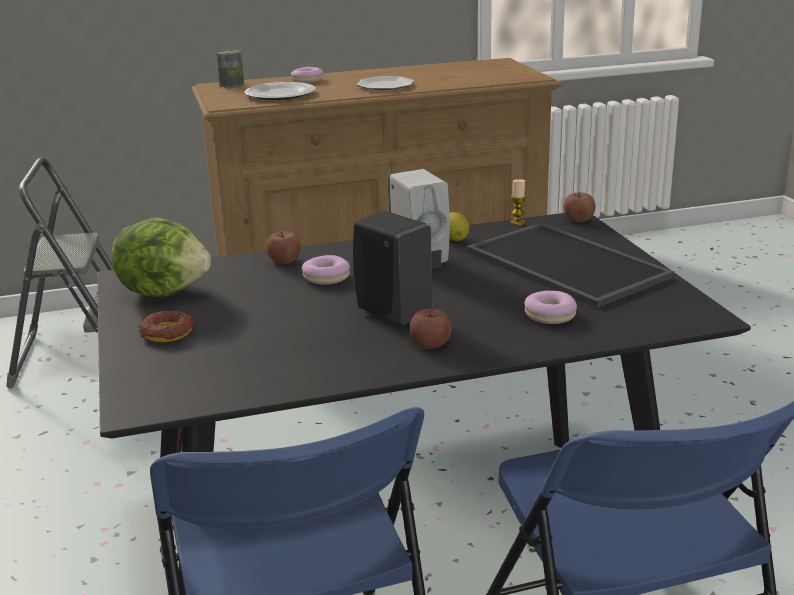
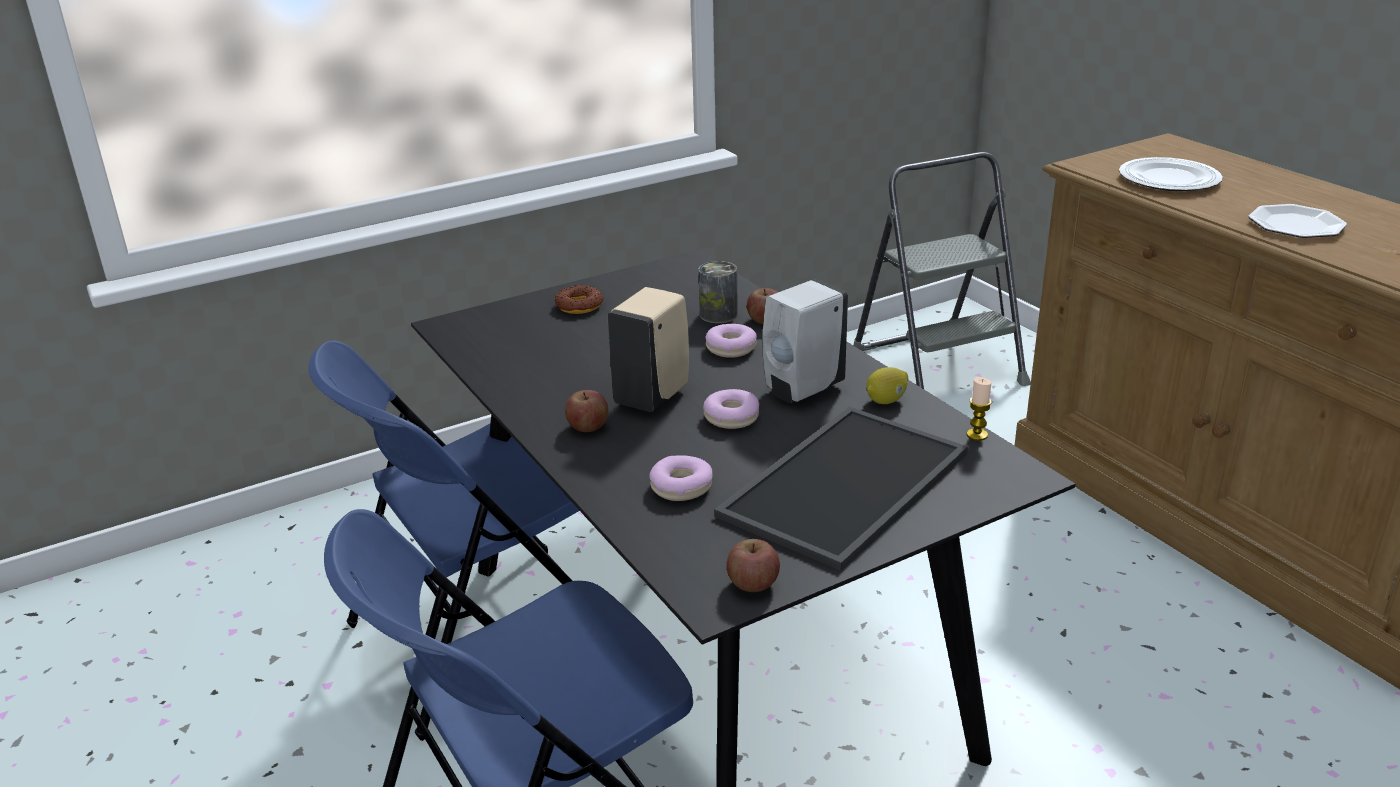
camera: 75 degrees right, 5 degrees up
lettuce [111,218,211,297] -> none
can [216,50,244,88] -> can moved to [698,261,738,324]
donut [291,67,324,83] -> donut moved to [703,389,759,429]
black soap dispenser [353,211,432,325] -> beige soap dispenser [607,287,689,412]
apple [564,192,596,222] -> apple moved to [726,539,780,592]

